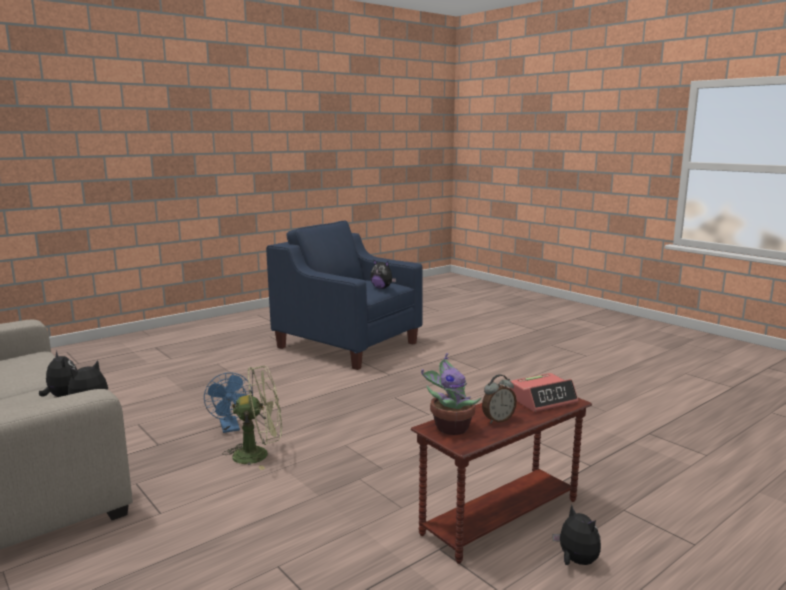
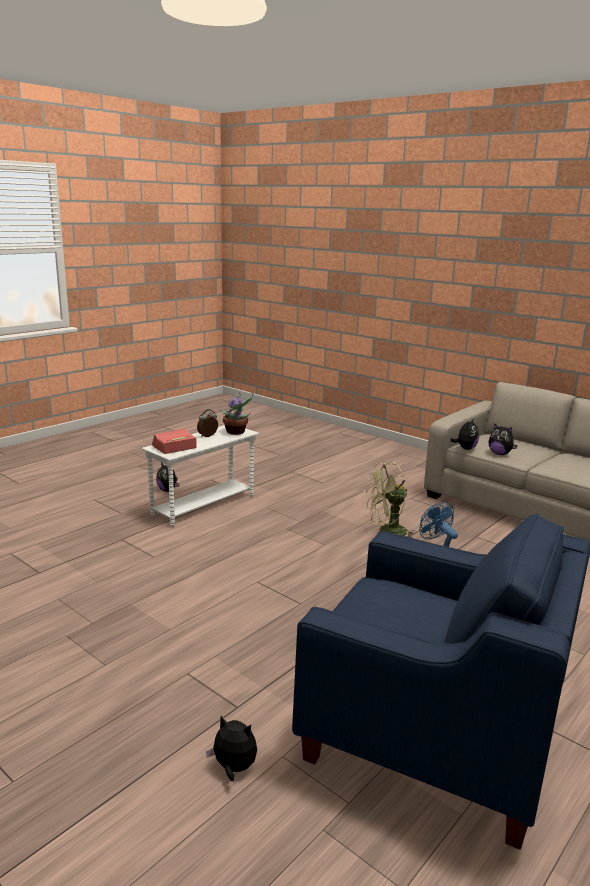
camera: 170 degrees right, 5 degrees up
plush toy [370,260,396,289] -> plush toy moved to [206,716,257,781]
brown side table [411,398,592,564] -> white side table [142,425,259,527]

